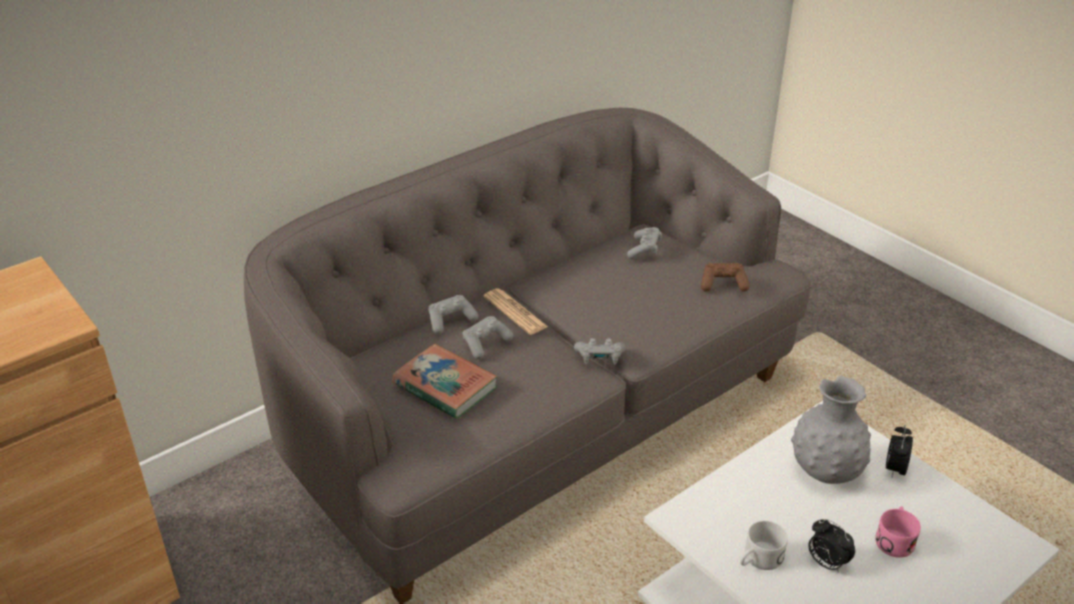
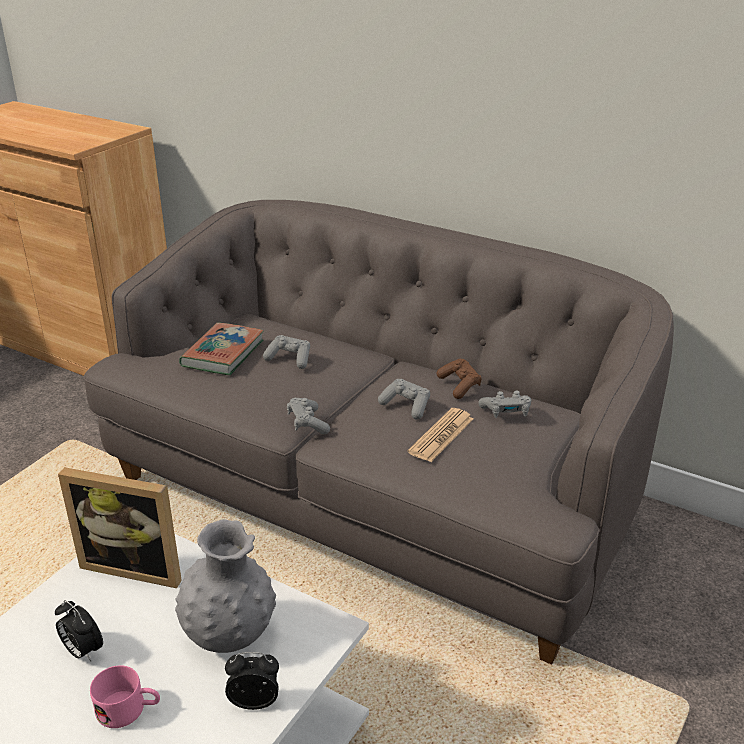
camera: 70 degrees right, 5 degrees down
grey game controller [428,295,479,334] -> grey game controller moved to [378,379,430,420]
newspaper [483,289,548,335] -> newspaper moved to [408,408,474,462]
brown game controller [701,263,750,292] -> brown game controller moved to [436,359,481,399]
white mug [740,521,788,570] -> none
alarm clock [808,519,855,573] -> alarm clock turned 75 degrees counterclockwise [55,600,103,661]
none -> picture frame [58,467,182,588]

